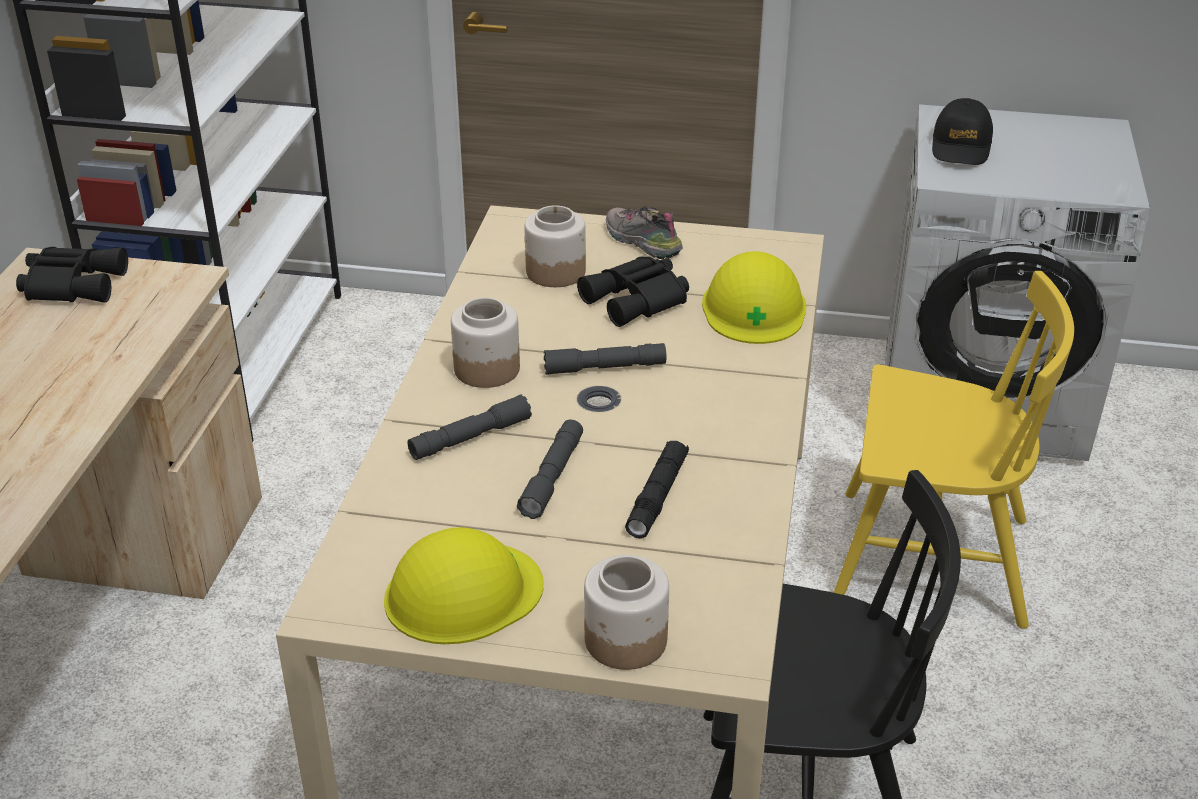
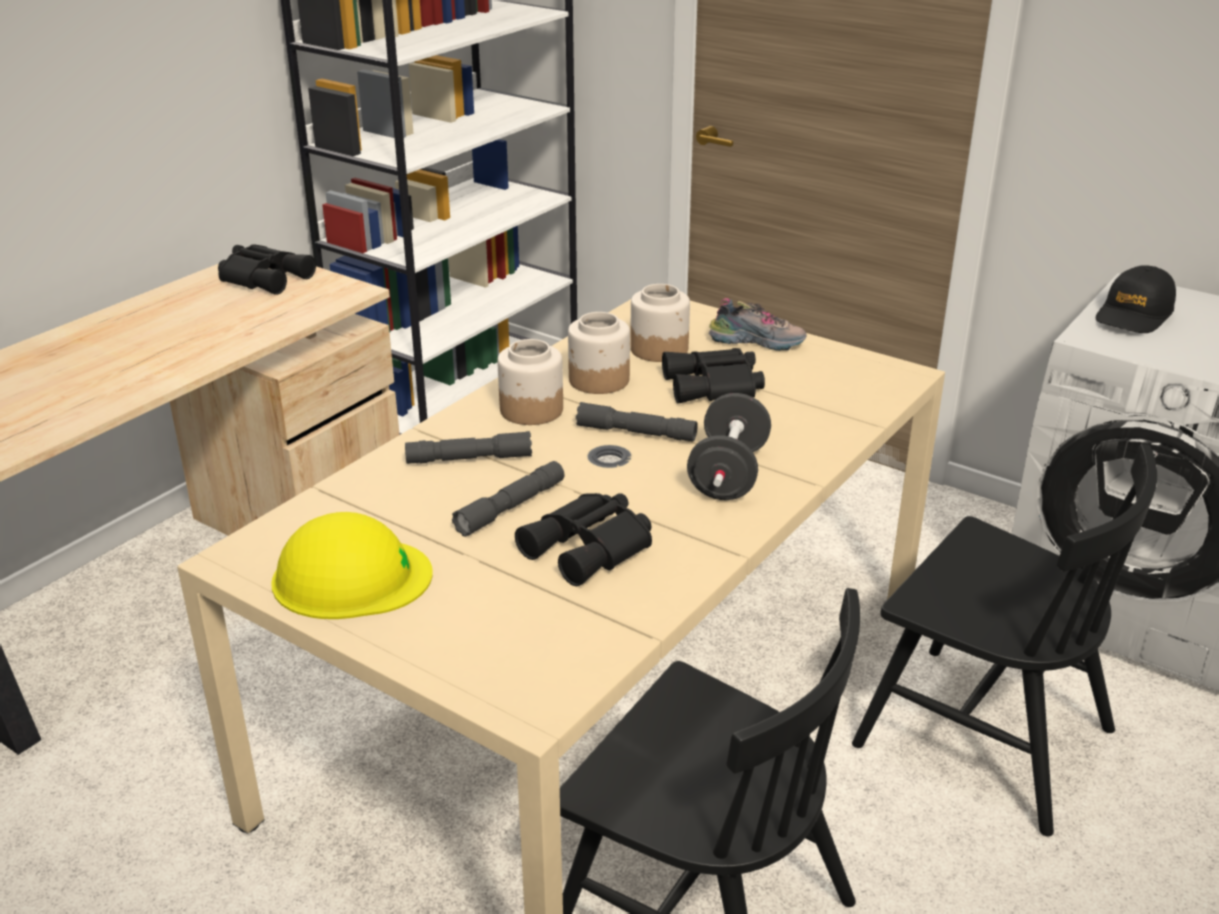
camera: 25 degrees right, 5 degrees down
jar [584,555,669,670] -> jar moved to [568,312,630,394]
shoe [606,206,683,259] -> shoe turned 120 degrees clockwise [709,298,807,351]
black flashlight [625,441,689,538] -> black binoculars [515,493,652,586]
yellow hard hat [702,251,807,344] -> none
yellow chair [834,271,1074,629] -> black chair [852,443,1157,836]
none -> black dumbbell [687,393,771,500]

